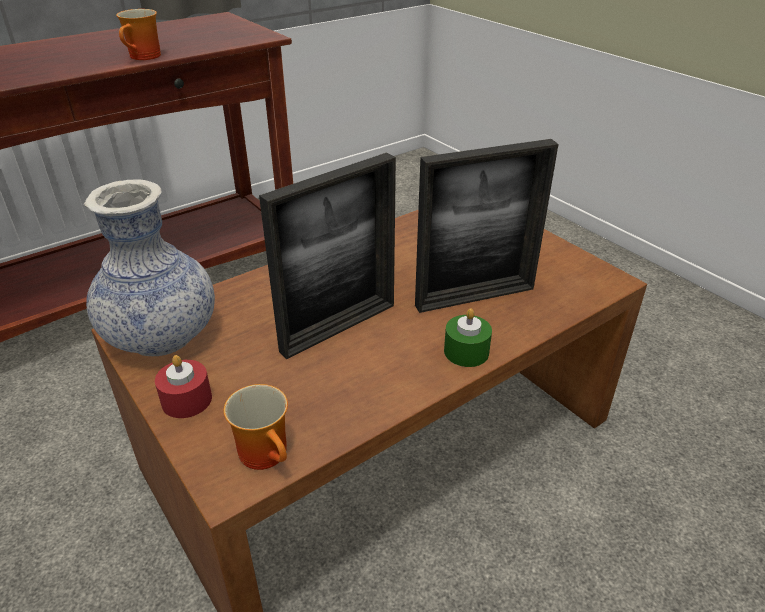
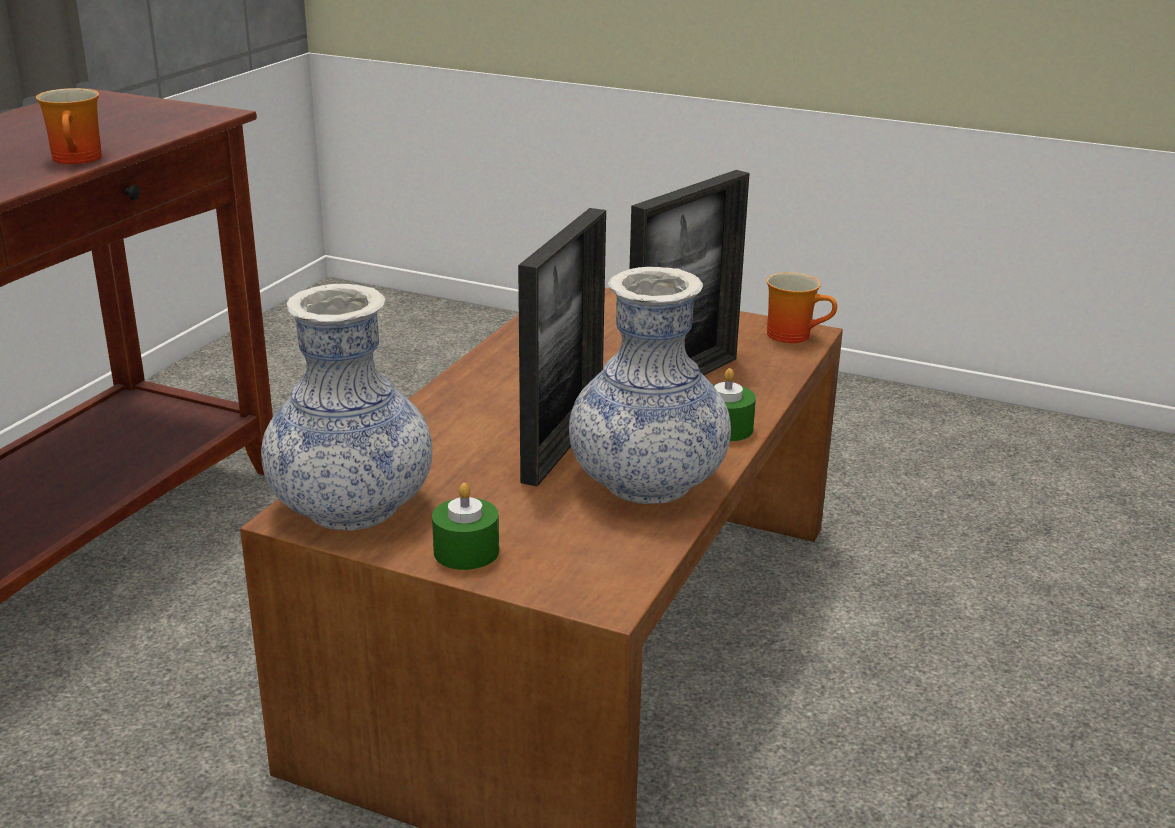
camera: 30 degrees left, 10 degrees down
red candle [155,355,212,418] -> green candle [432,483,499,570]
mug [224,384,288,470] -> mug moved to [766,272,837,343]
none -> vase [569,267,731,504]

